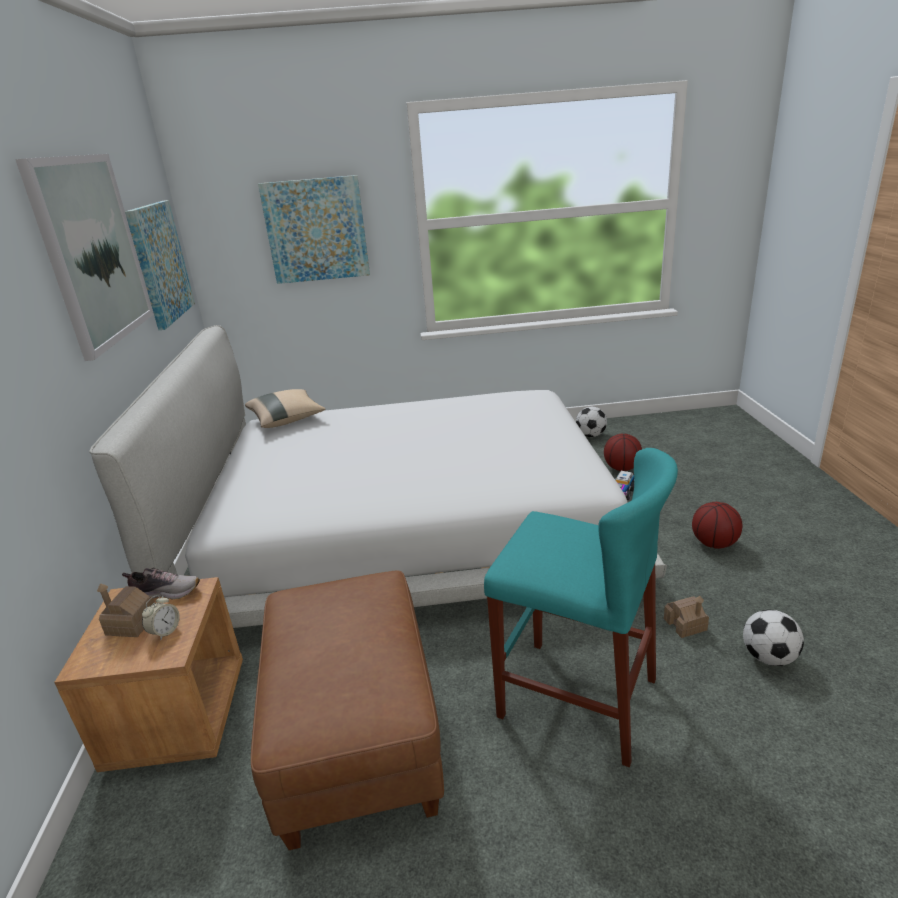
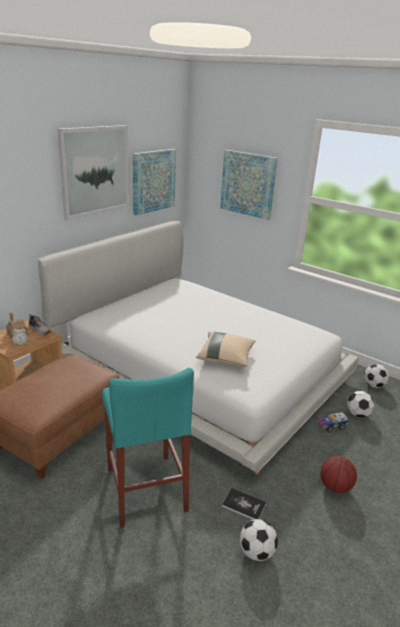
camera: 40 degrees right, 0 degrees up
beige pillow [245,389,326,428] -> beige pillow moved to [196,332,255,367]
basketball [604,434,642,471] -> football [347,391,375,418]
toy house [664,596,709,638] -> book [222,488,266,520]

